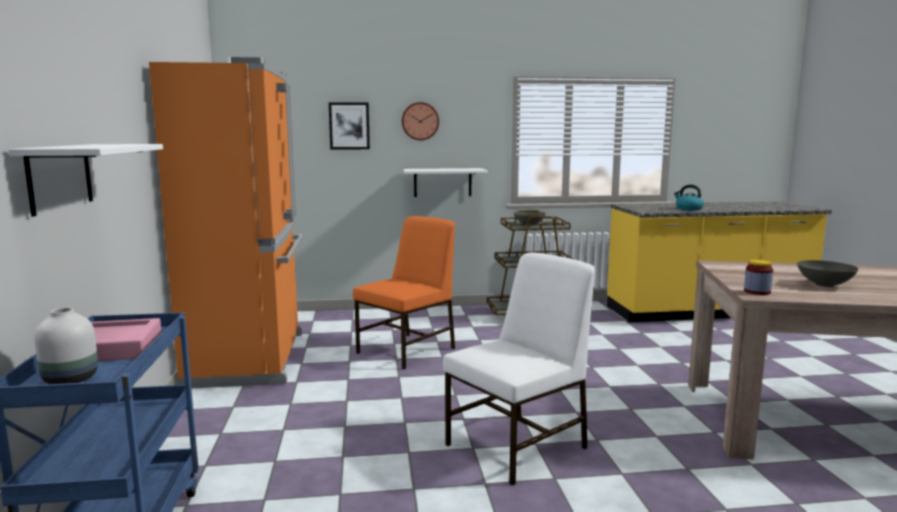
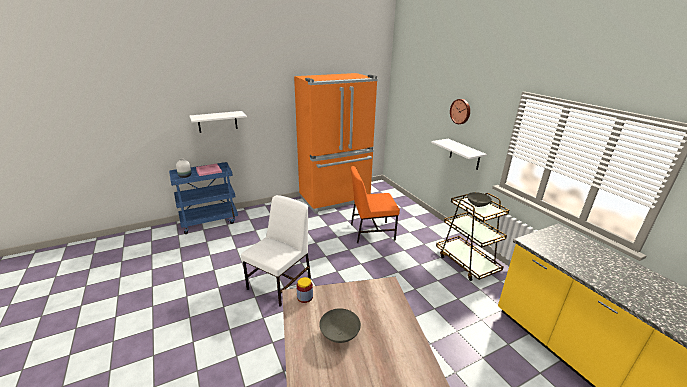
camera: 70 degrees right, 15 degrees up
picture [329,102,370,149] -> none
orange chair [353,216,455,369] -> orange chair turned 150 degrees clockwise [351,166,400,243]
white chair [443,252,595,486] -> white chair turned 90 degrees counterclockwise [241,195,311,307]
kettle [674,185,704,211] -> none

